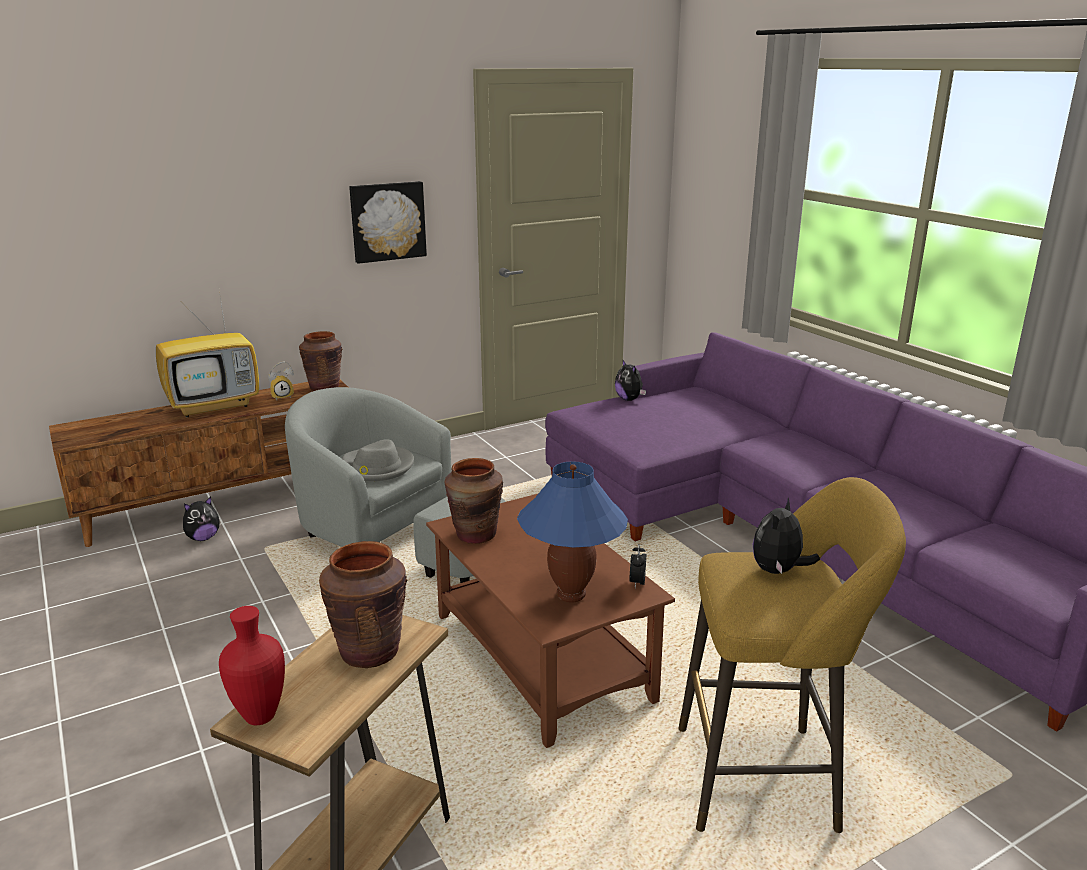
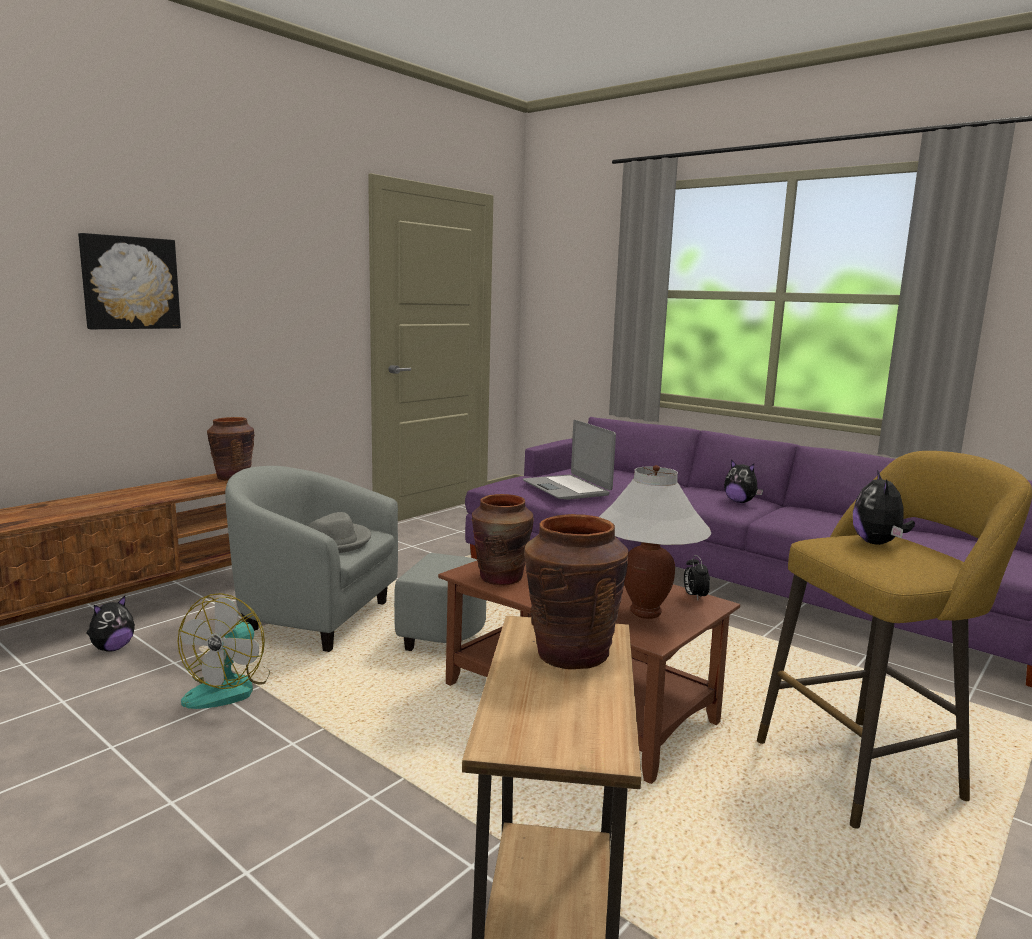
camera: 20 degrees left, 10 degrees down
television [156,291,259,417] -> none
red vase [219,606,285,725] -> none
alarm clock [268,361,294,400] -> none
picture [349,181,427,264] -> picture moved to [78,233,181,329]
blue table lamp [517,461,628,603] -> white table lamp [599,465,711,619]
plush toy [615,360,646,401] -> plush toy moved to [724,459,763,503]
none -> fan [178,593,270,709]
none -> laptop [523,420,616,500]

